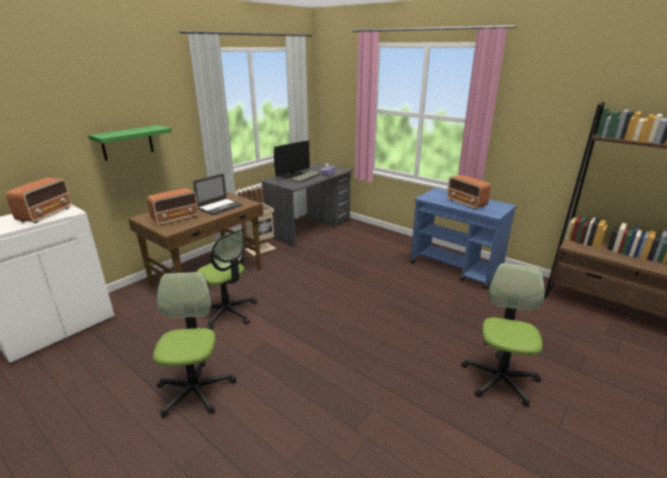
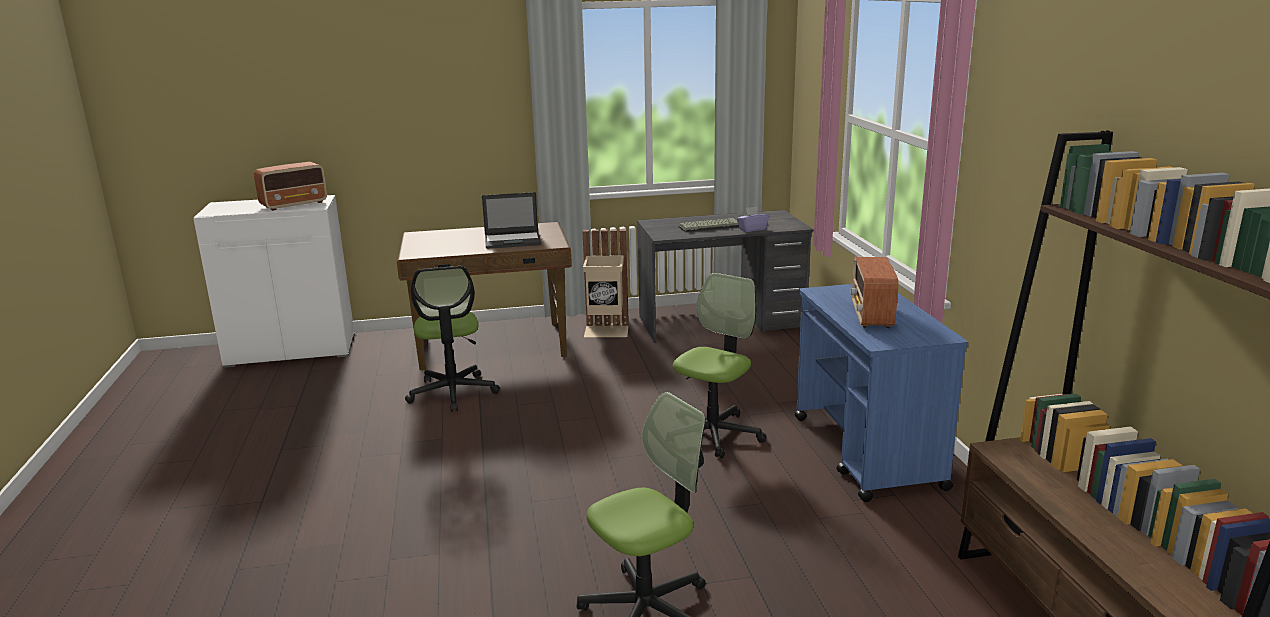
camera: 40 degrees right, 5 degrees down
green shelf [88,125,172,161] -> none
radio [147,188,199,225] -> none
office chair [153,272,236,418] -> office chair moved to [673,273,766,458]
monitor [274,140,310,179] -> none

